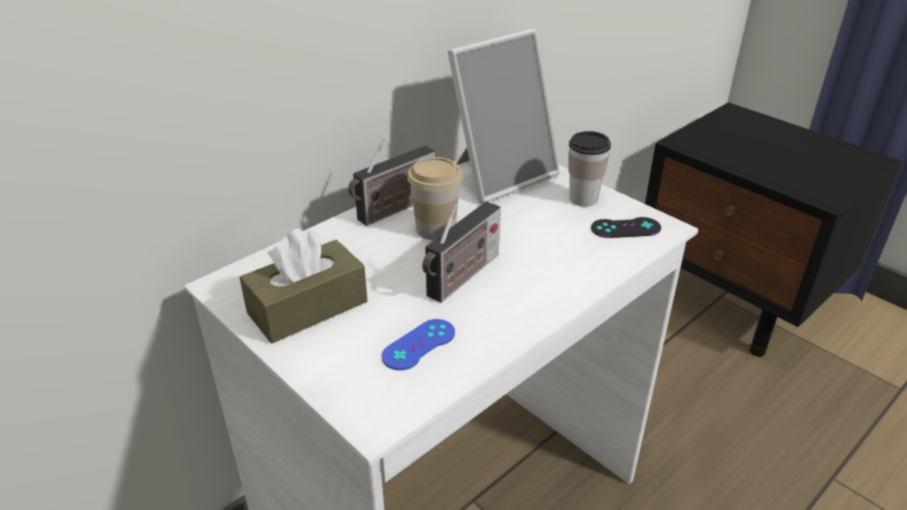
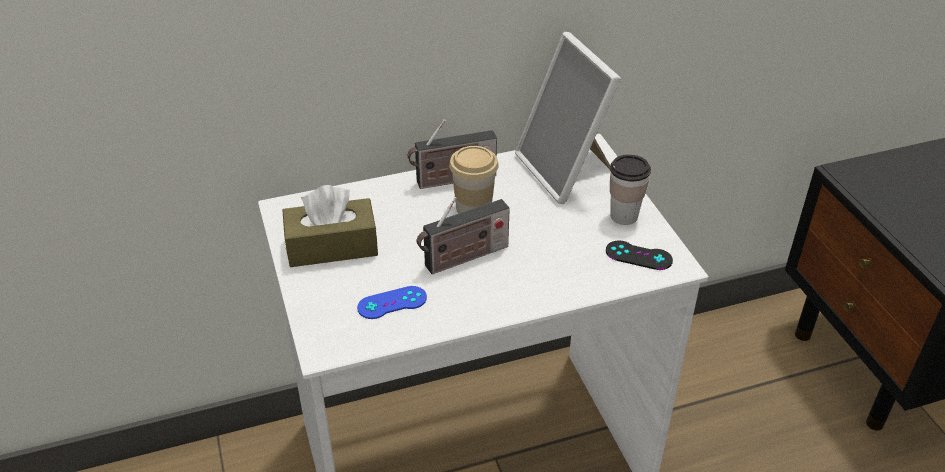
camera: 25 degrees right, 5 degrees up
picture frame [447,29,559,204] -> picture frame turned 75 degrees clockwise [515,32,621,204]

